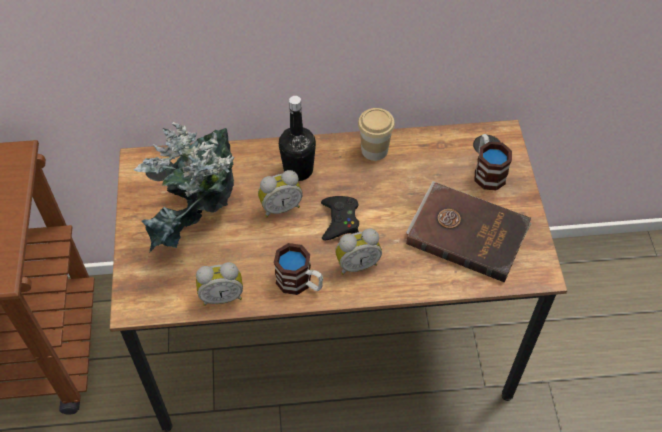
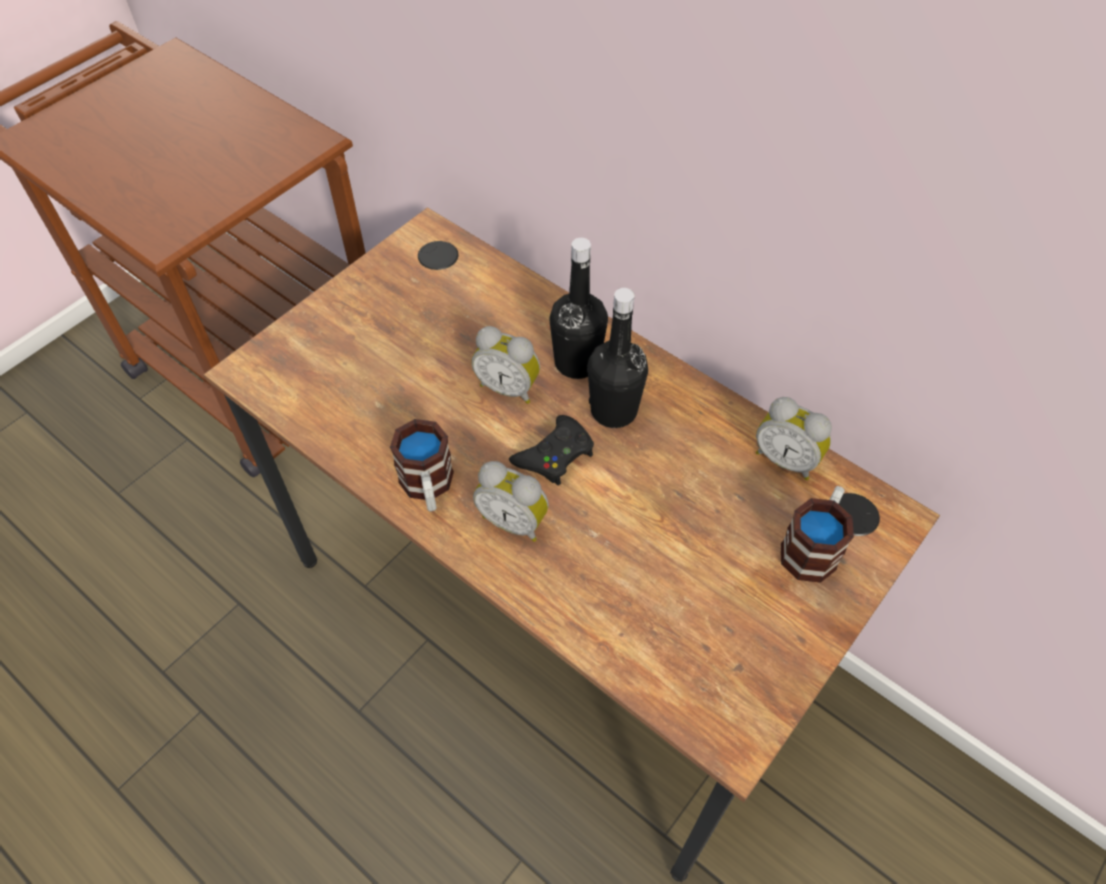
camera: 45 degrees right, 0 degrees up
potted plant [134,122,234,252] -> none
alarm clock [196,262,243,306] -> alarm clock moved to [756,397,832,480]
cup [358,108,395,161] -> none
brown book [406,181,531,283] -> none
none -> black bottle [587,288,648,428]

